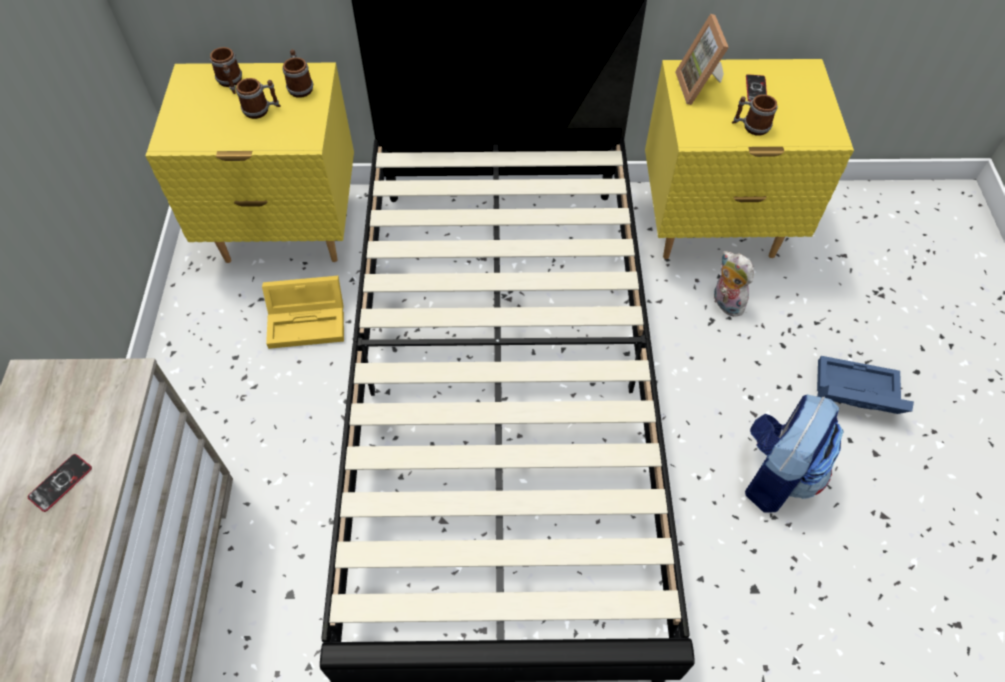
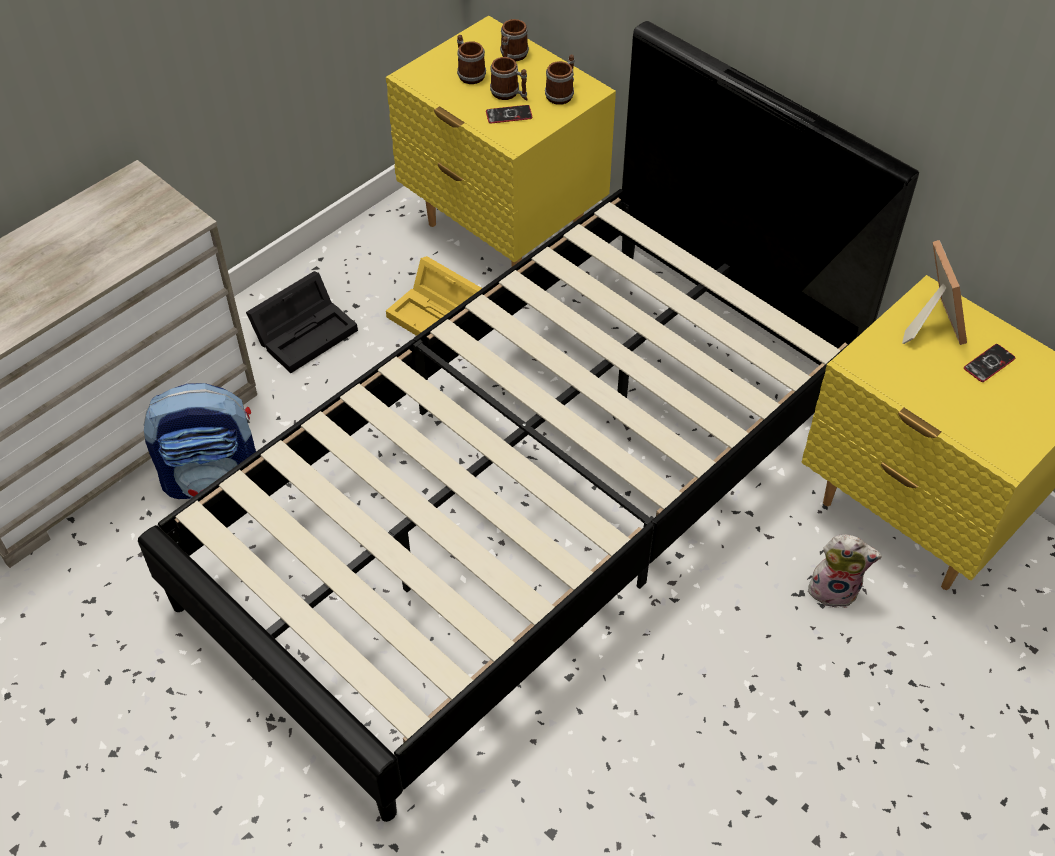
camera: 45 degrees right, 5 degrees down
phone [28,454,92,512] -> phone moved to [486,105,533,123]
picture frame [675,14,729,105] -> picture frame turned 135 degrees clockwise [902,240,967,345]
plush toy [714,251,754,317] -> plush toy turned 90 degrees clockwise [808,534,882,608]
mug [732,94,778,136] -> mug moved to [457,35,486,84]
backpack [745,395,844,512] -> backpack moved to [143,383,256,499]
blue storage box [817,356,914,414] -> none
none -> black storage box [246,271,358,373]

